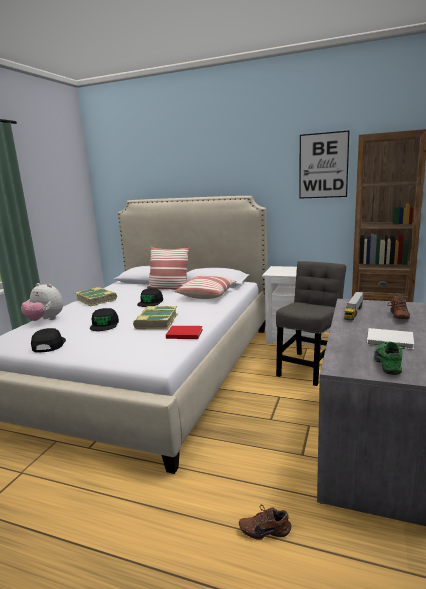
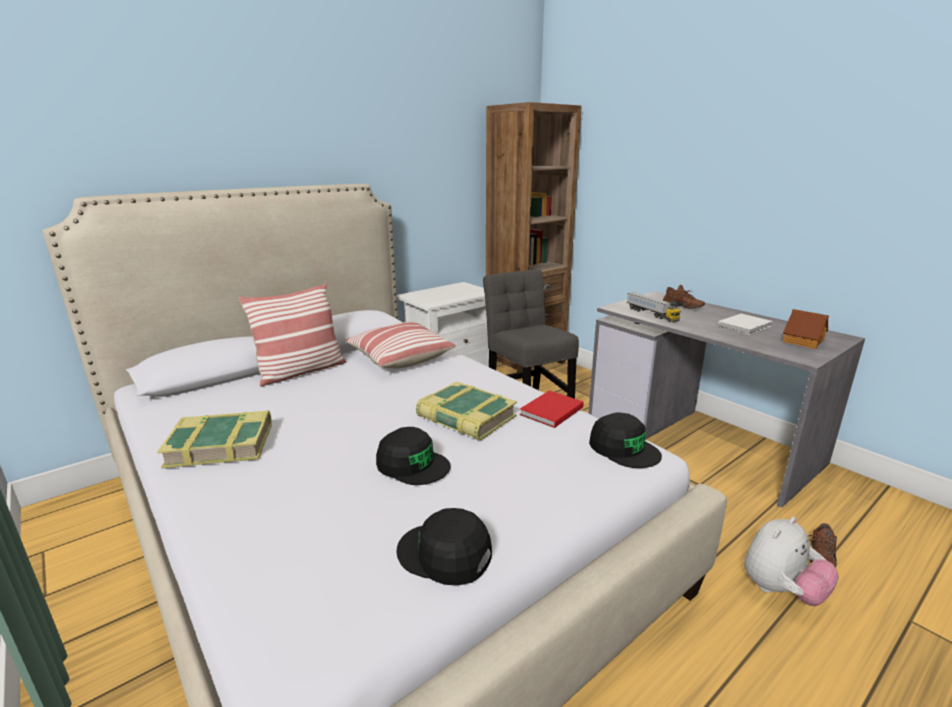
camera: 60 degrees left, 5 degrees up
plush toy [21,283,63,321] -> plush toy moved to [744,517,839,606]
black cap [137,288,163,307] -> black cap moved to [589,412,662,468]
picture [299,130,350,199] -> none
green shoe [374,342,405,375] -> toy house [783,309,829,349]

